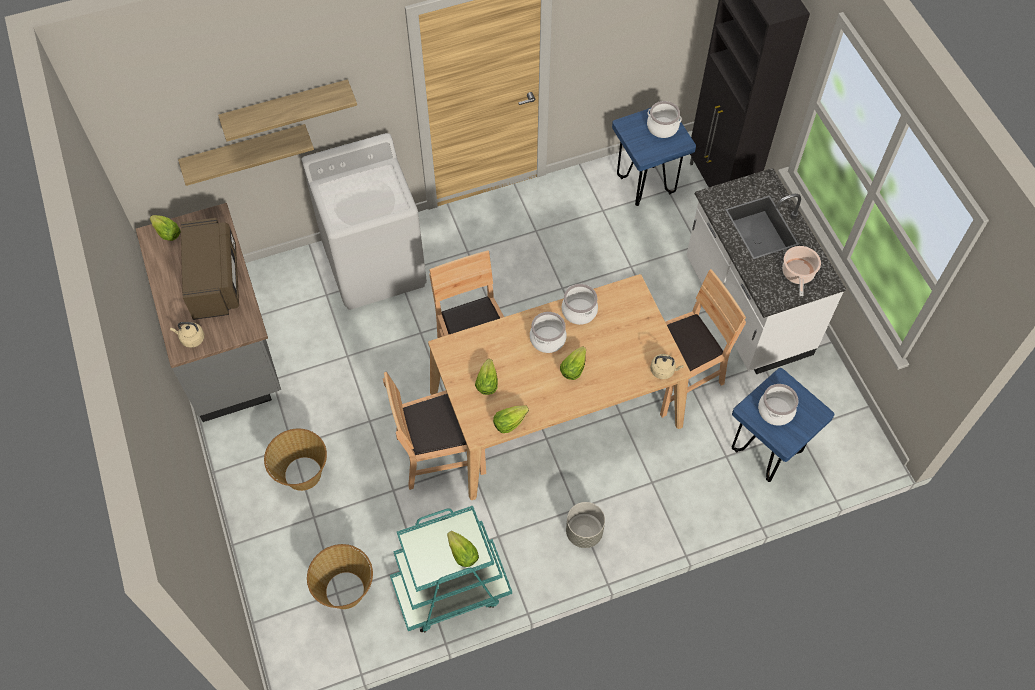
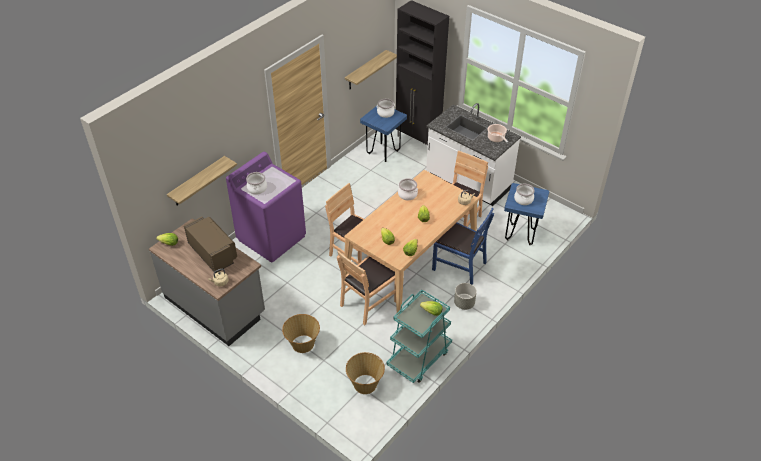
camera: 30 degrees left, 15 degrees down
shelf [218,79,357,142] -> shelf moved to [345,50,397,89]
white washing machine [301,133,427,310] -> purple washing machine [226,152,306,262]
cooking pot [530,312,567,353] -> cooking pot moved to [246,172,267,194]
none -> blue chair [432,208,494,285]

